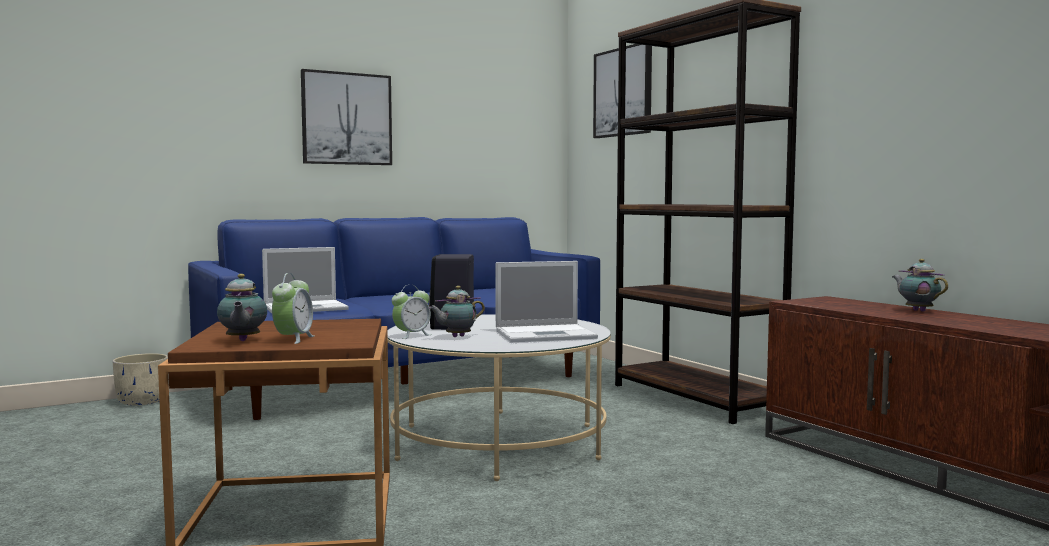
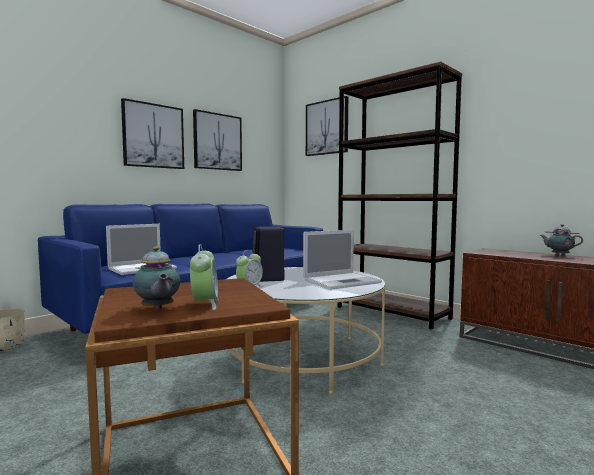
camera: 15 degrees left, 0 degrees up
teapot [429,286,485,337] -> none
none -> picture [193,109,242,171]

